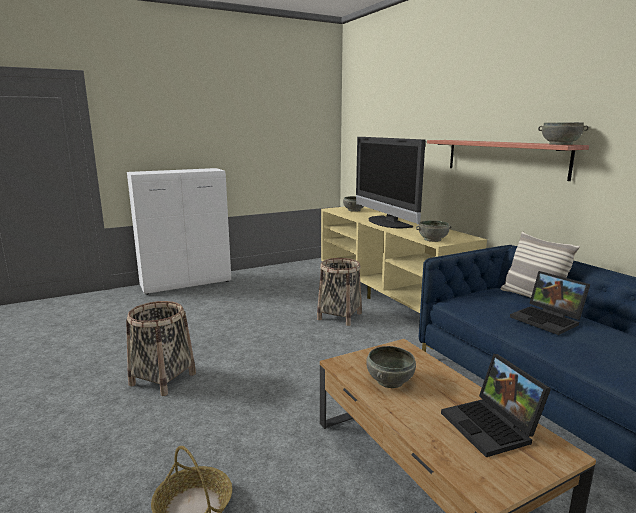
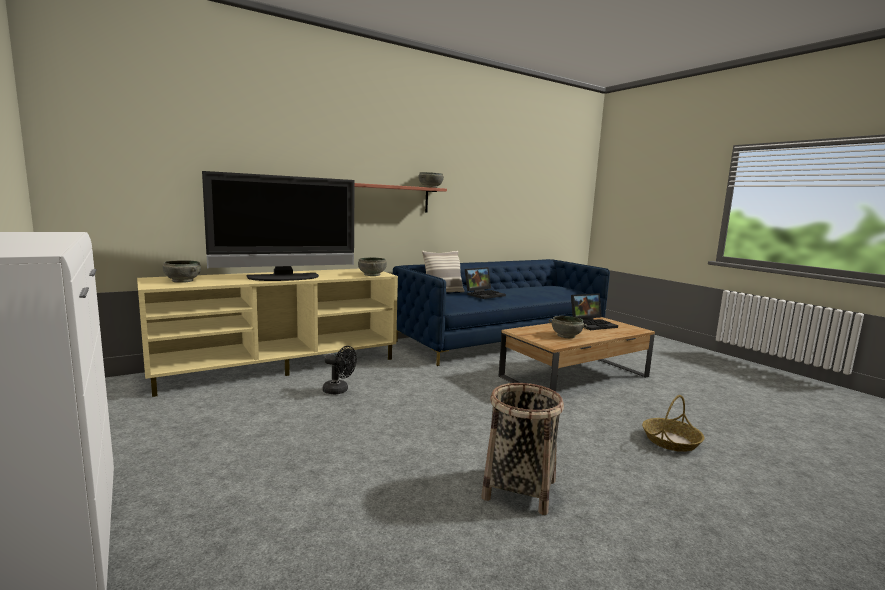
camera: 95 degrees left, 5 degrees down
basket [317,258,362,326] -> black fan [322,346,357,394]

